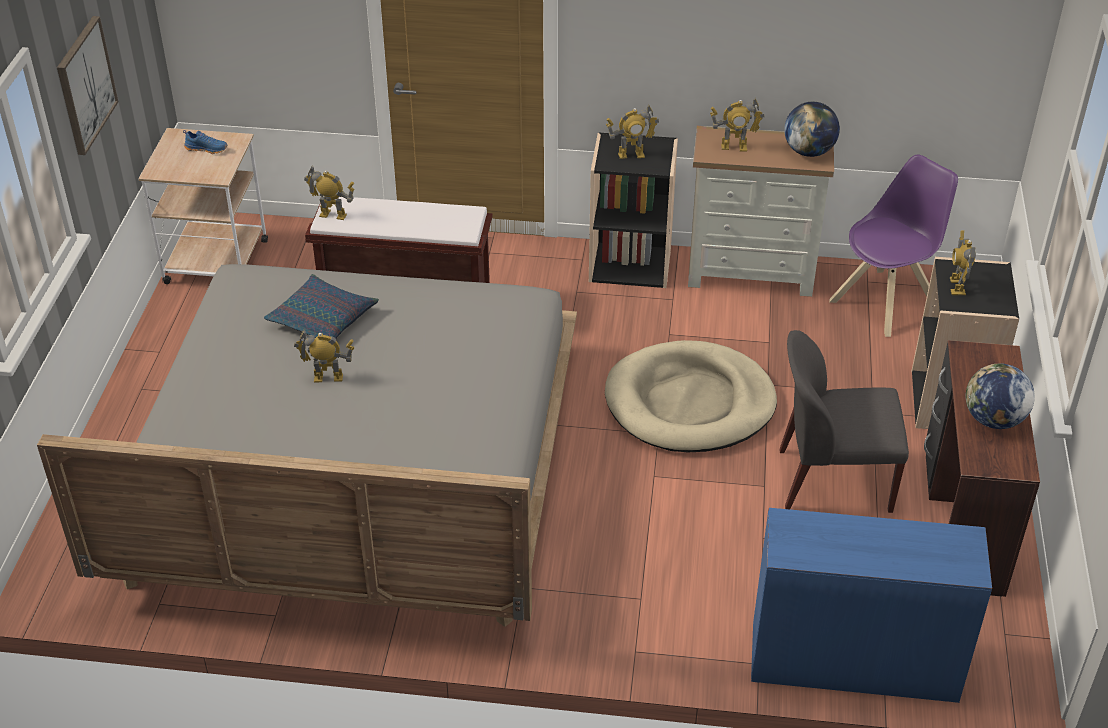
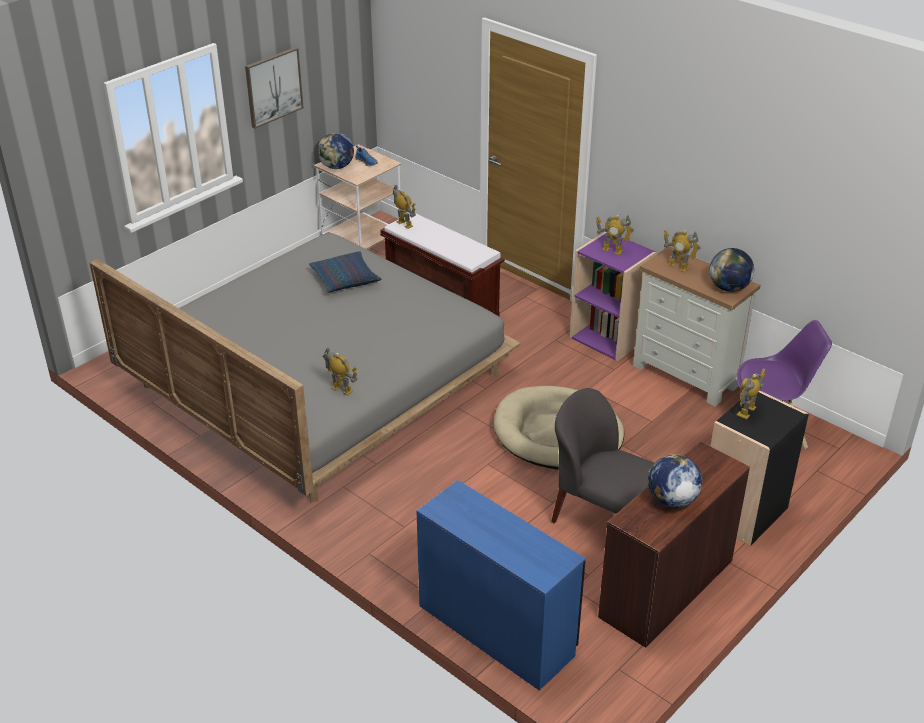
camera: 35 degrees right, 5 degrees down
toy robot [294,330,354,382] -> toy robot moved to [323,347,358,395]
black bookcase [589,132,678,288] -> purple bookcase [570,232,657,361]
none -> globe [318,132,354,169]

